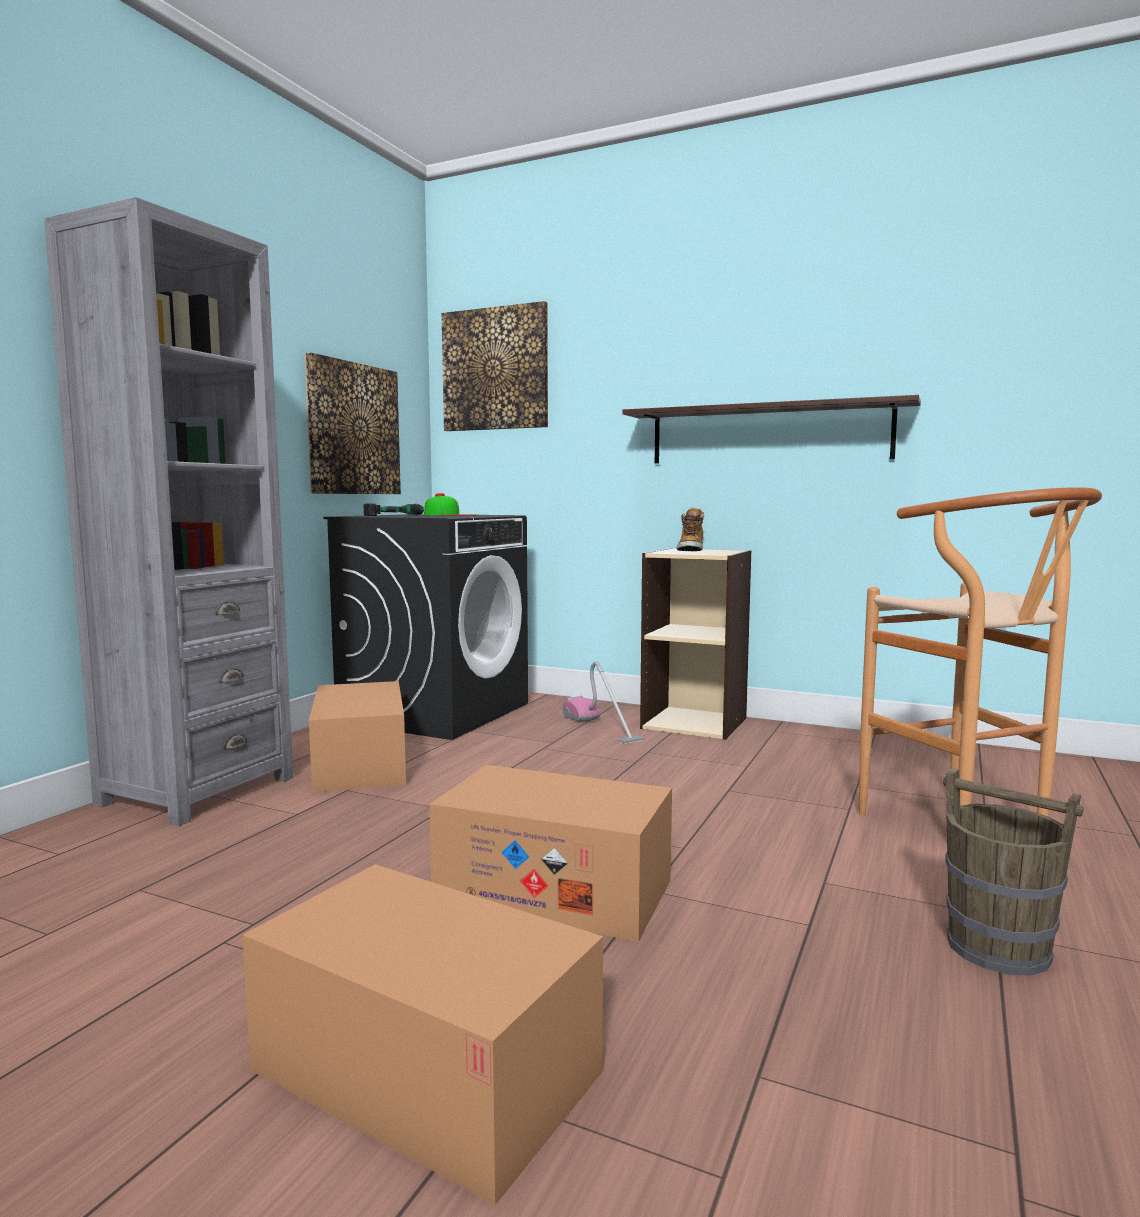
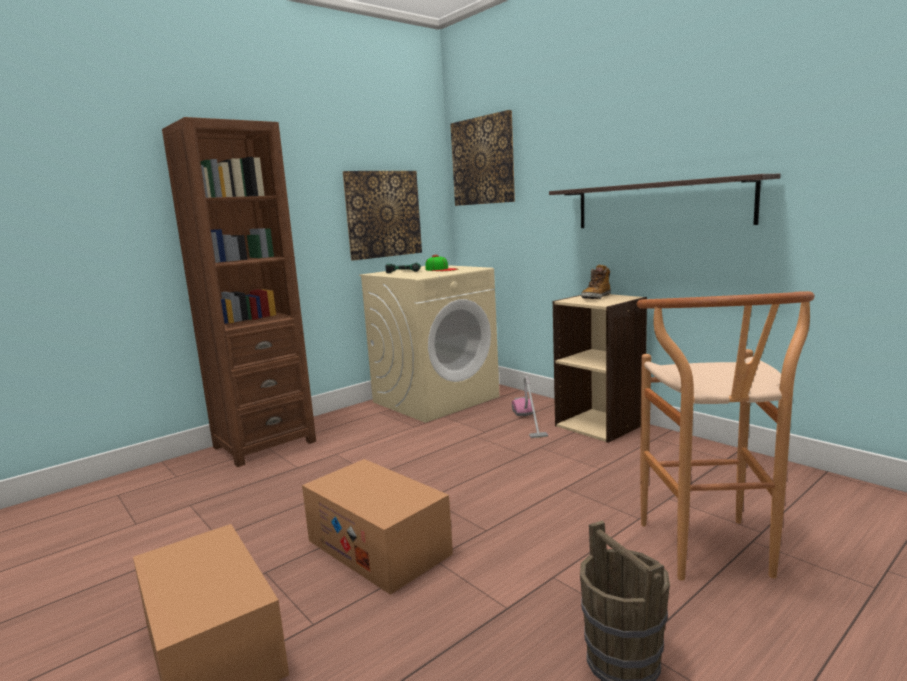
camera: 25 degrees right, 5 degrees up
grey bookcase [44,197,293,826] -> brown bookcase [162,117,316,467]
cardboard box [309,681,406,793] -> none
black washing machine [323,514,528,740] -> beige washing machine [359,265,500,423]

